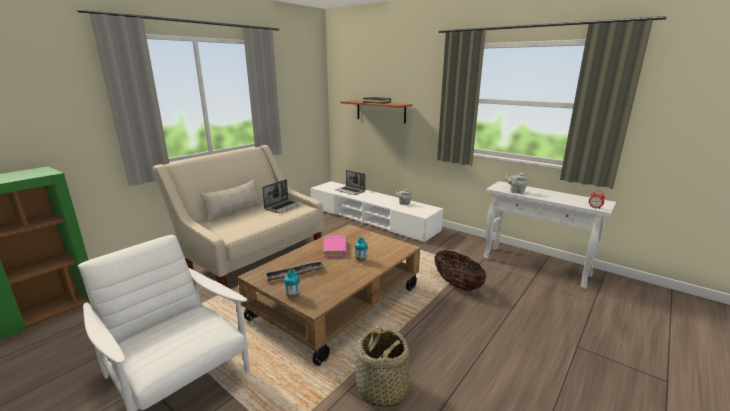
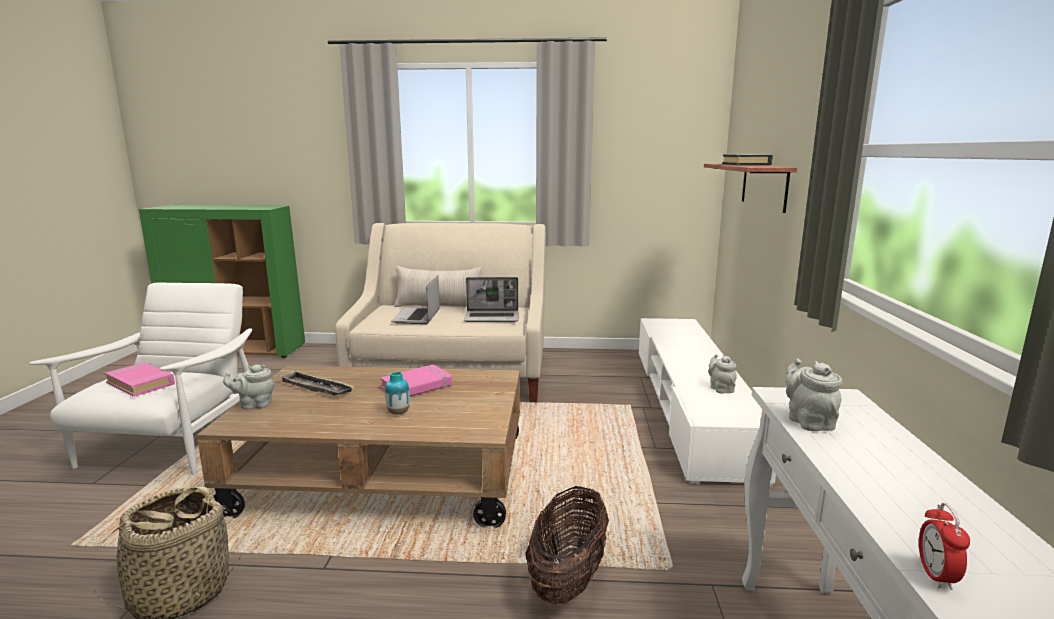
camera: 55 degrees right, 5 degrees down
vase [284,270,300,298] -> grey teapot [223,365,274,410]
laptop [335,170,366,195] -> laptop moved to [391,275,440,324]
none -> pink book [105,362,175,397]

